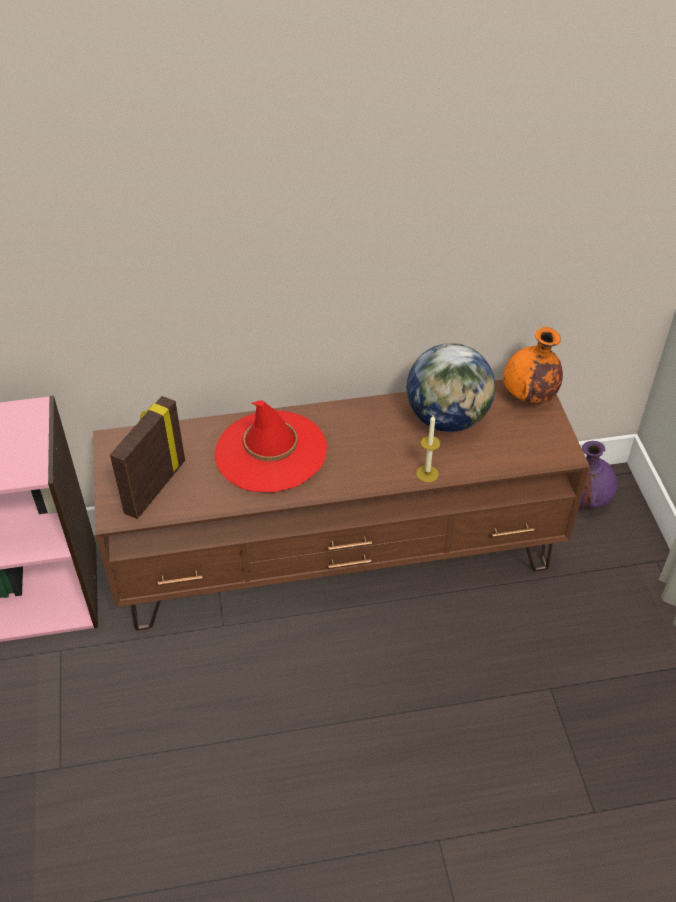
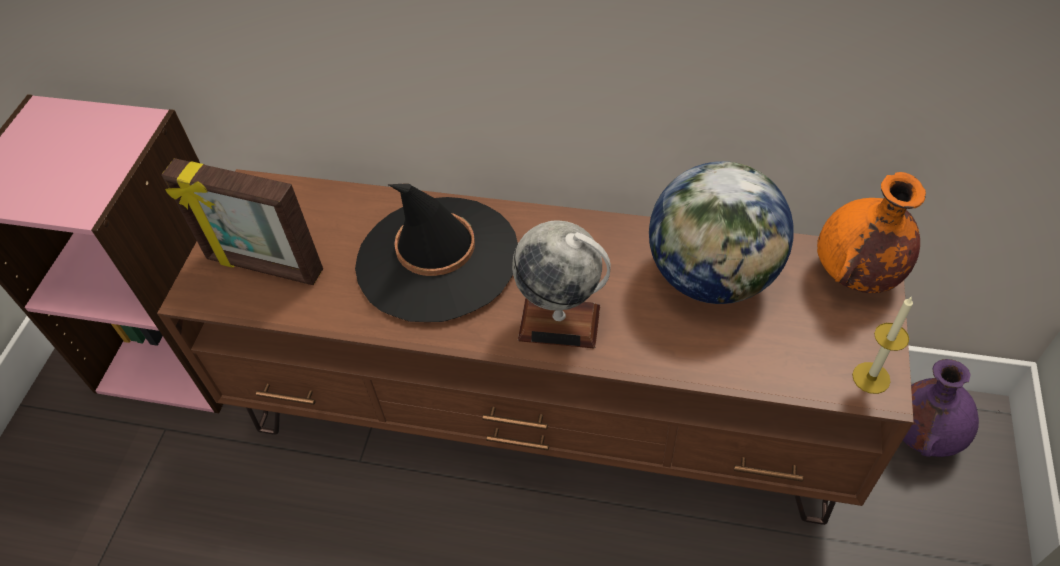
camera: 25 degrees right, 5 degrees up
picture frame [110,396,185,519] -> picture frame turned 120 degrees counterclockwise [161,158,323,285]
red hat [214,400,327,492] -> black hat [355,183,518,322]
candle [416,415,440,483] -> candle moved to [852,296,913,394]
none -> globe [512,220,611,348]

